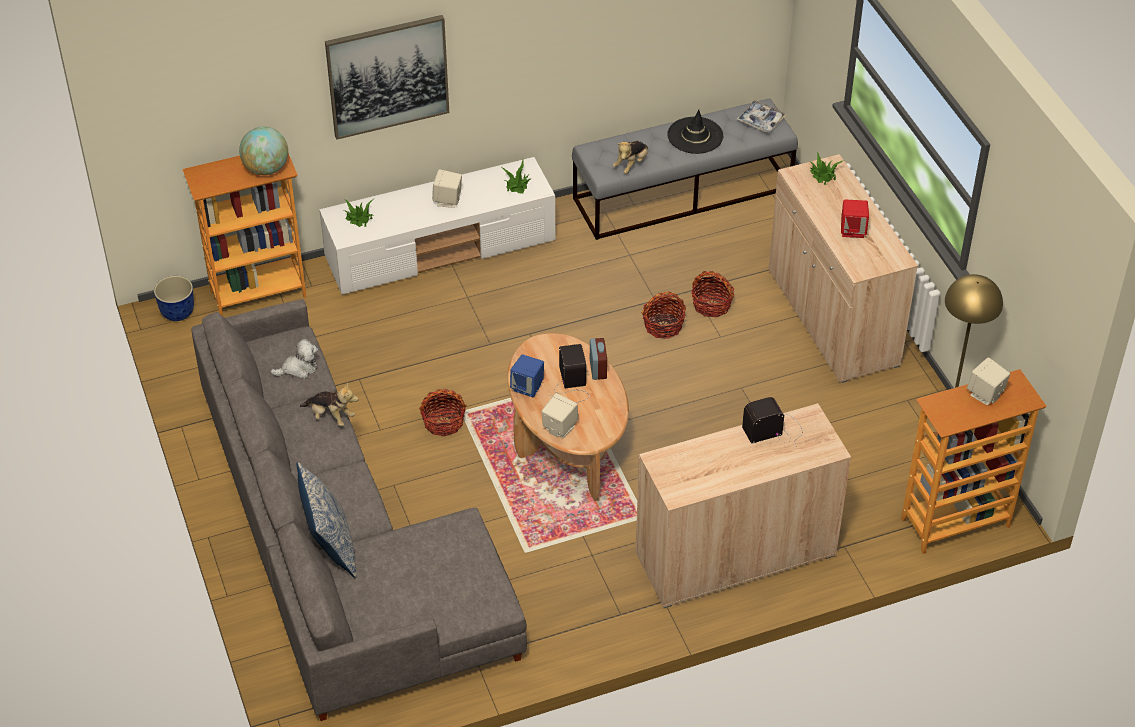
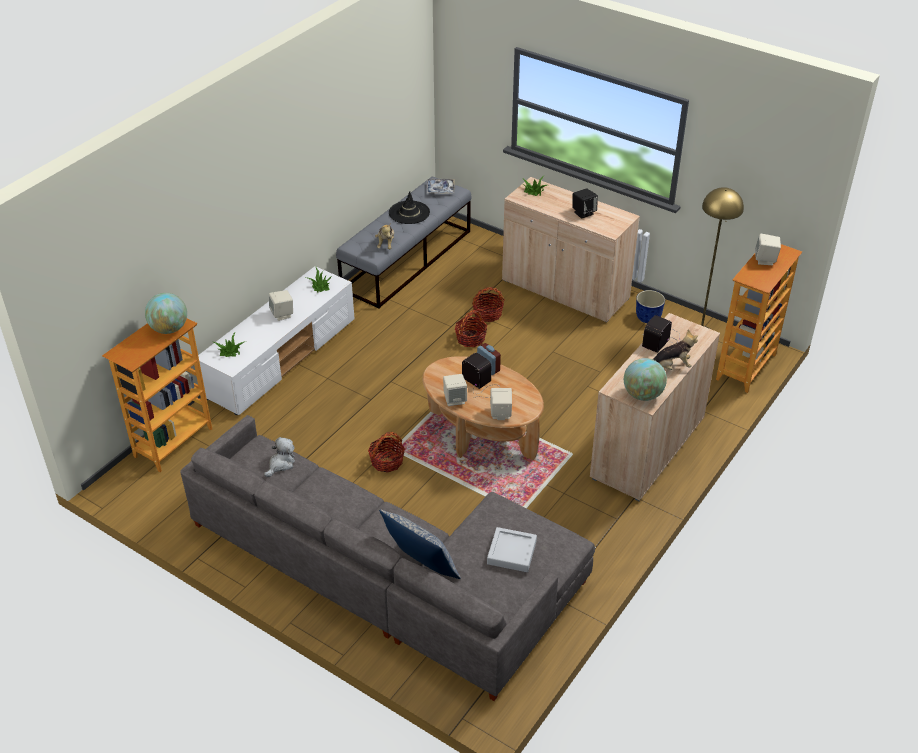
camera: 35 degrees left, 5 degrees down
planter [154,276,194,321] -> planter moved to [636,290,665,323]
plush toy [300,383,358,426] -> plush toy moved to [653,329,698,370]
picture [325,15,449,140] -> none
blue speaker [510,354,544,397] -> beige speaker [443,374,467,406]
red speaker [841,199,869,238] -> black speaker [572,188,598,219]
none -> grey tray [487,527,537,572]
none -> globe [624,358,667,401]

